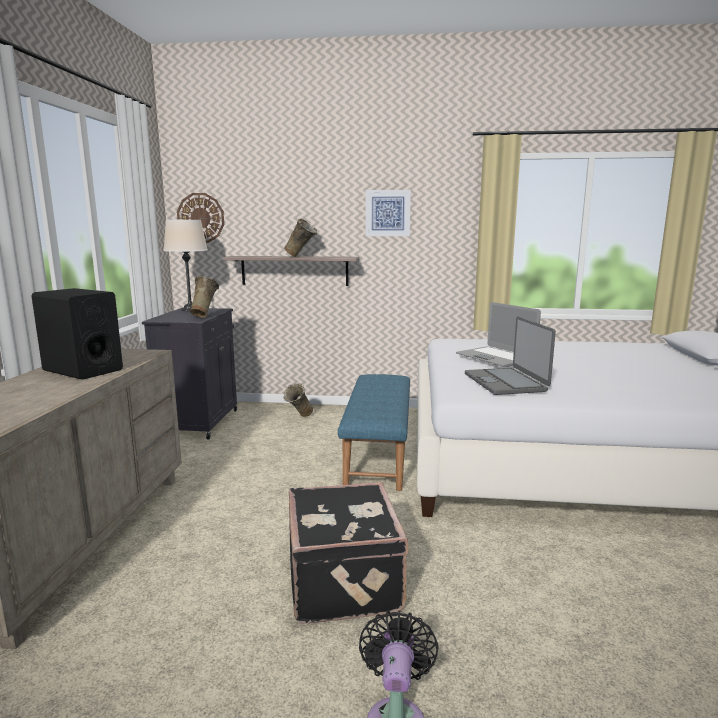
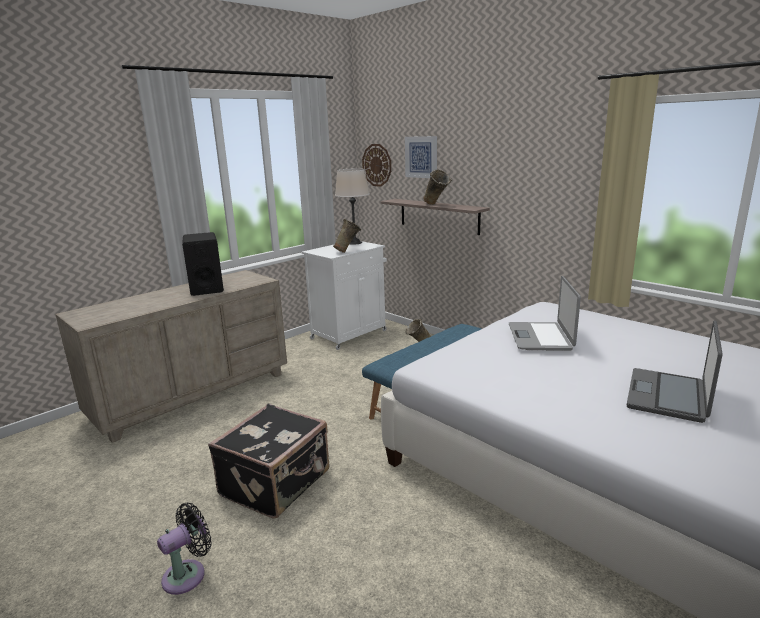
camera: 40 degrees right, 5 degrees up
black cabinet [142,308,237,440] -> white cabinet [302,241,387,350]
picture [365,190,411,236] -> picture moved to [405,136,437,178]
laptop [465,317,556,395] -> laptop moved to [627,320,723,423]

